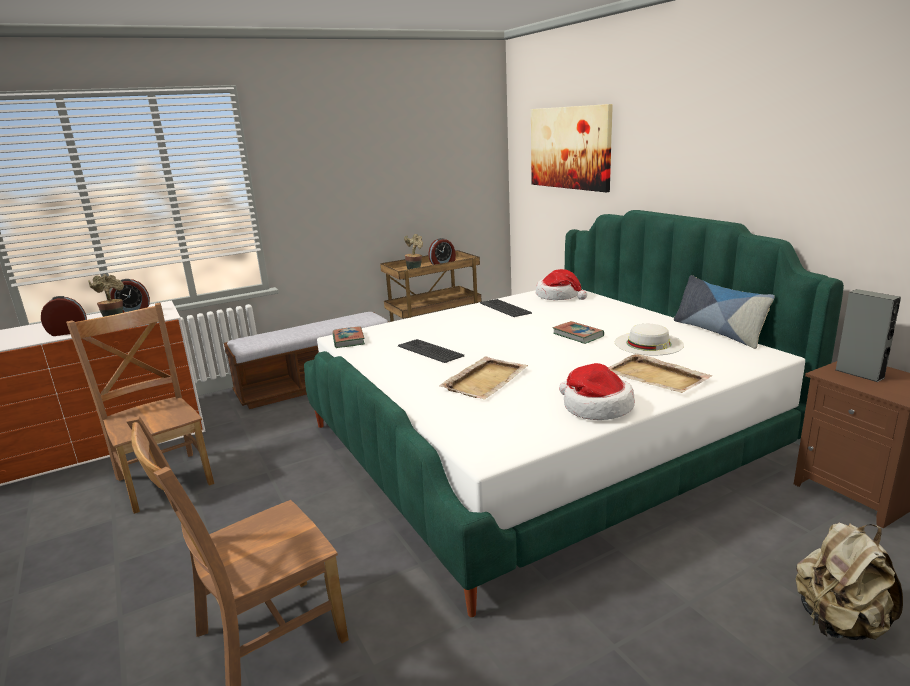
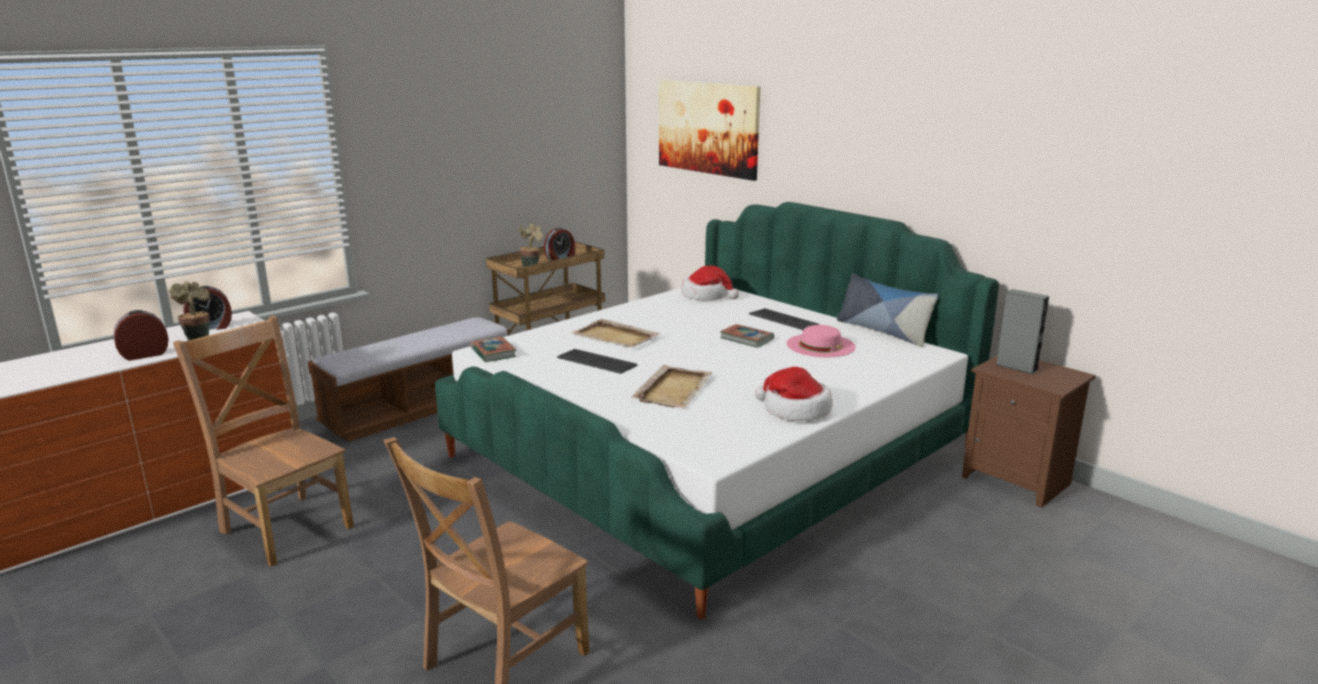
camera: 15 degrees left, 0 degrees up
keyboard [480,299,532,317] -> keyboard moved to [749,308,819,330]
beige tray [608,353,712,393] -> beige tray moved to [571,319,660,347]
white hat [615,324,684,356] -> pink hat [787,325,856,357]
beige backpack [796,523,903,640] -> none

